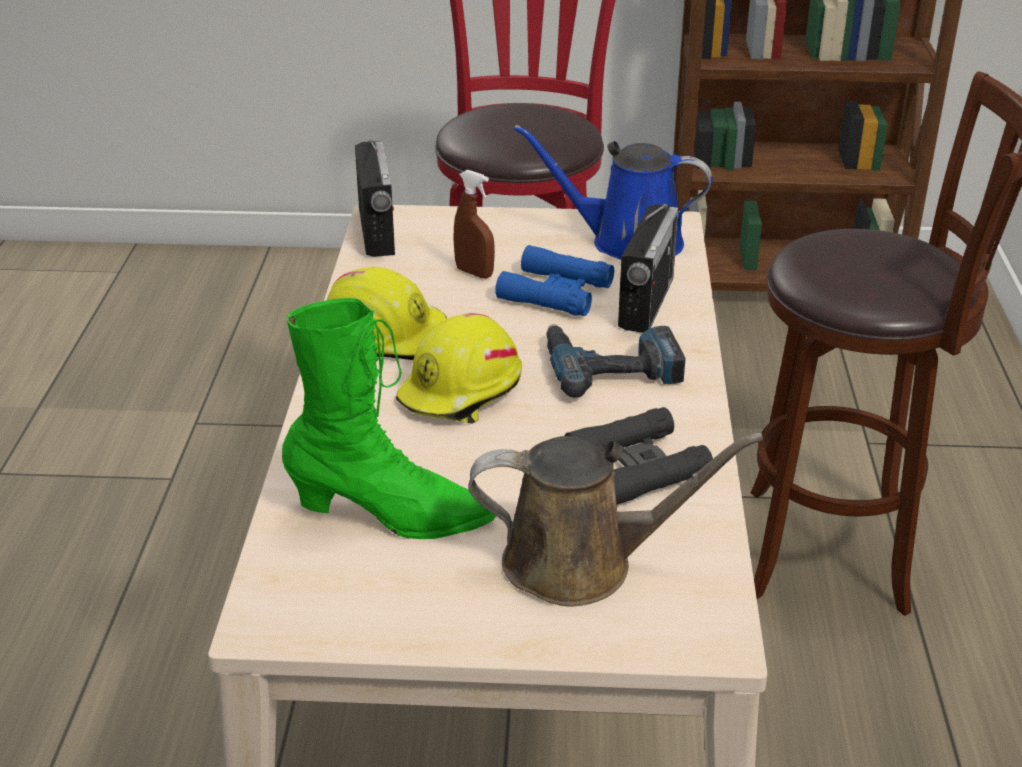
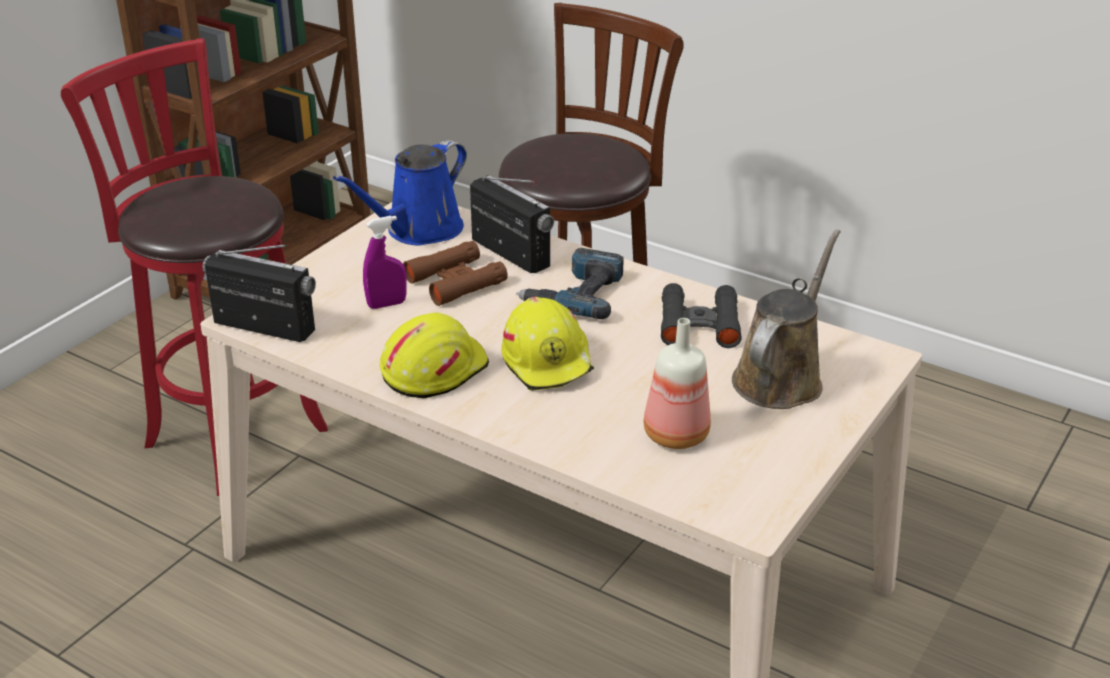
camera: 60 degrees left, 0 degrees up
green boot [282,298,496,539] -> bottle [644,318,711,449]
brown spray bottle [454,170,495,278] -> purple spray bottle [363,216,407,309]
blue binoculars [495,245,614,316] -> brown binoculars [403,241,508,306]

